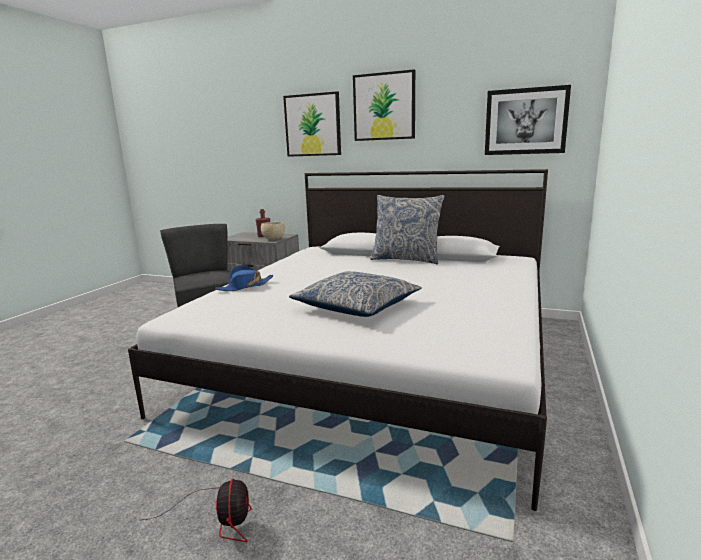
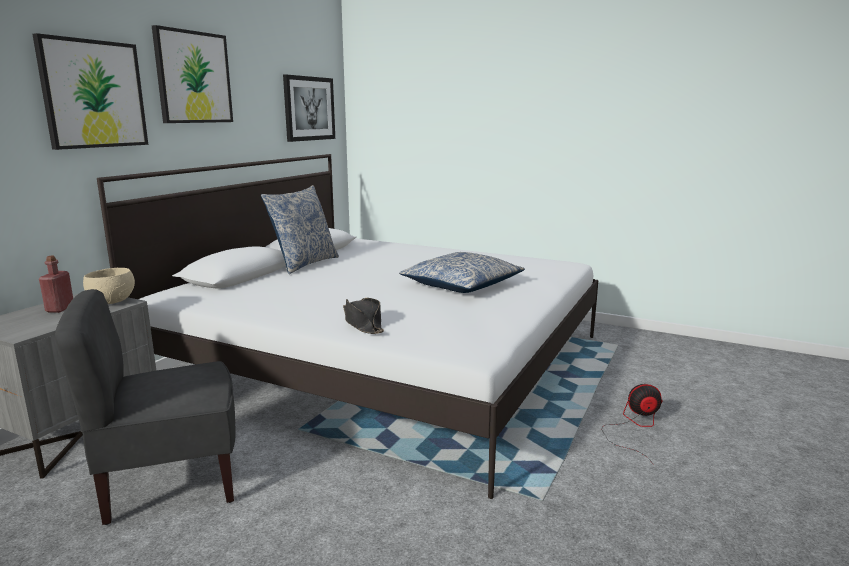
camera: 85 degrees left, 0 degrees up
blue hat [215,265,274,291] -> black hat [343,298,384,334]

